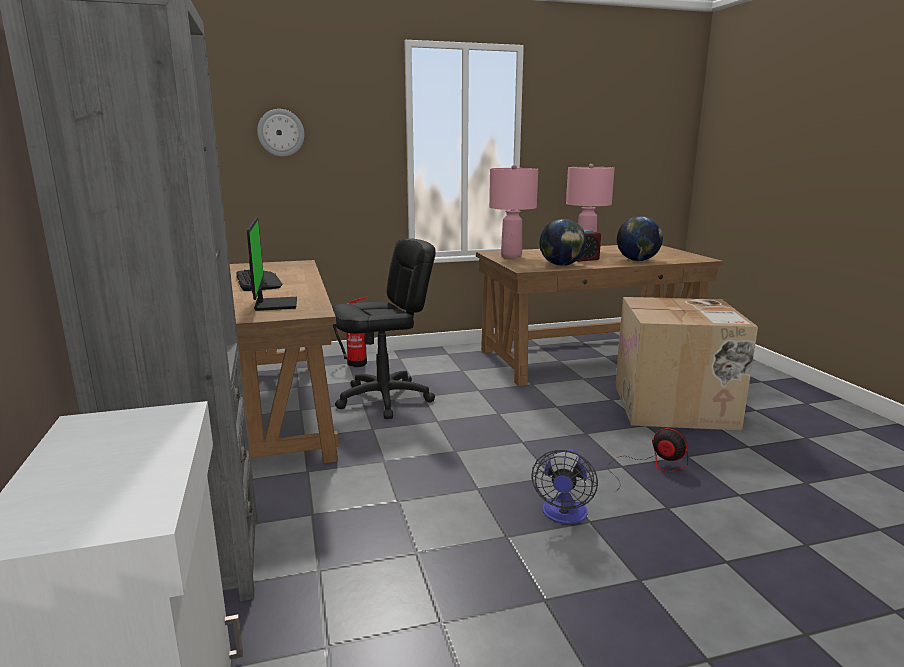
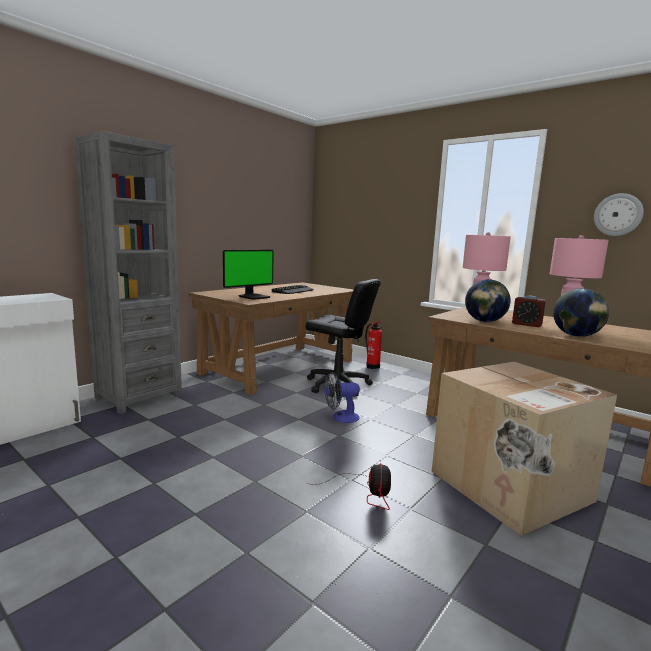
camera: 55 degrees right, 5 degrees down
wall clock [257,109,304,157] -> wall clock moved to [594,193,644,236]
fan [531,449,598,524] -> fan moved to [325,372,360,423]

